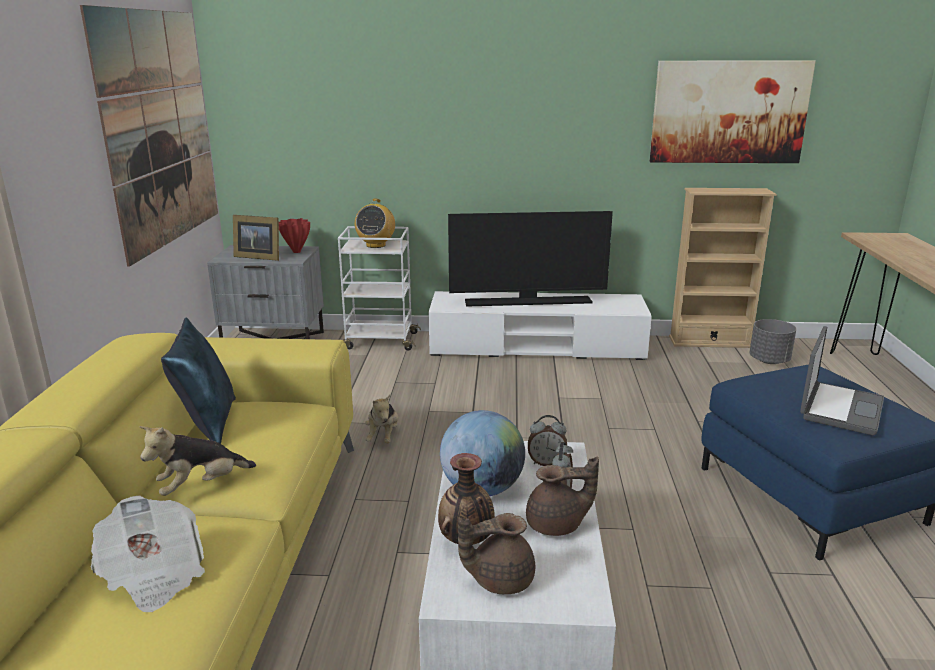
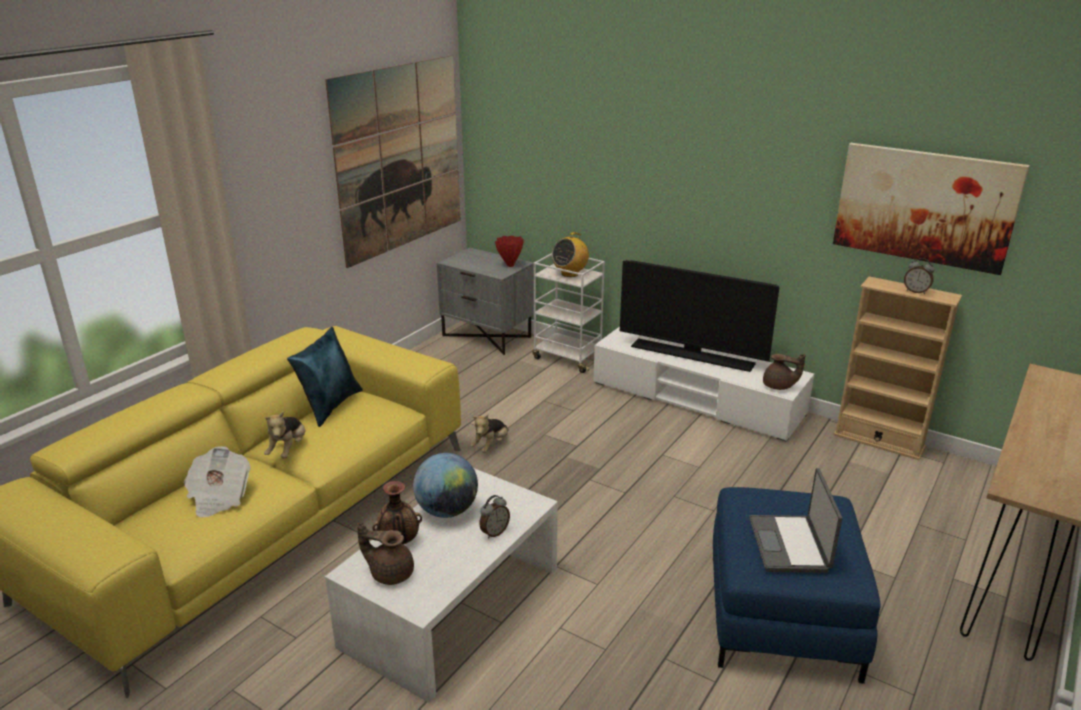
camera: 30 degrees right, 5 degrees up
plush toy [139,426,256,496] -> plush toy turned 75 degrees counterclockwise [264,412,306,458]
picture frame [233,215,279,261] -> none
brown teapot [526,456,599,536] -> brown teapot moved to [763,354,806,390]
alarm clock [528,415,567,466] -> alarm clock moved to [904,258,934,294]
grey planter [750,319,796,364] -> none
laptop [800,326,884,435] -> laptop turned 120 degrees clockwise [749,468,842,573]

